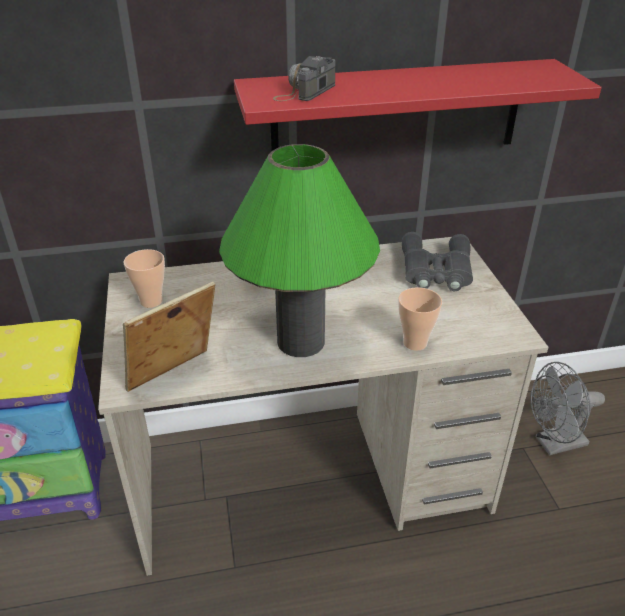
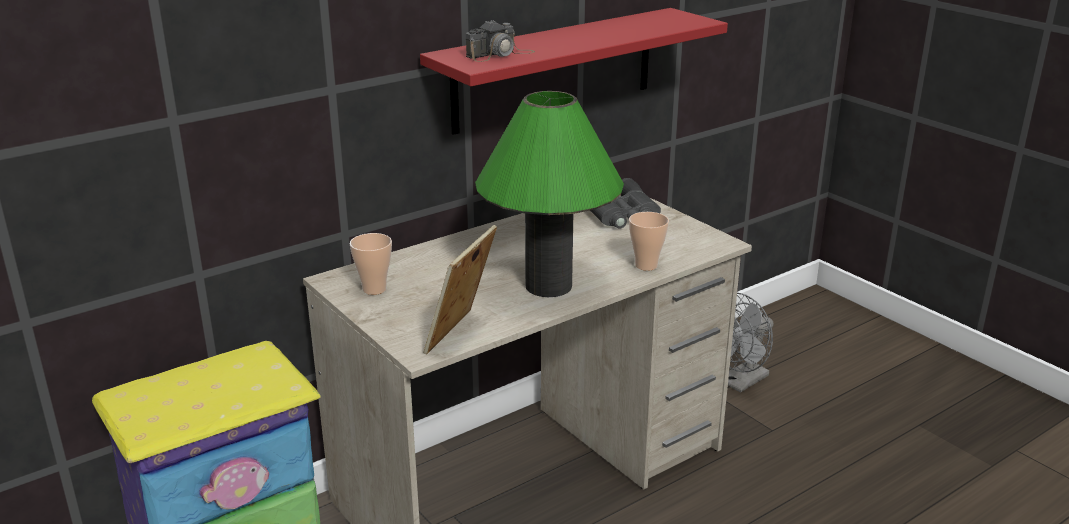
camera: 25 degrees left, 10 degrees down
camera [273,56,336,101] -> camera turned 135 degrees counterclockwise [466,20,535,62]

